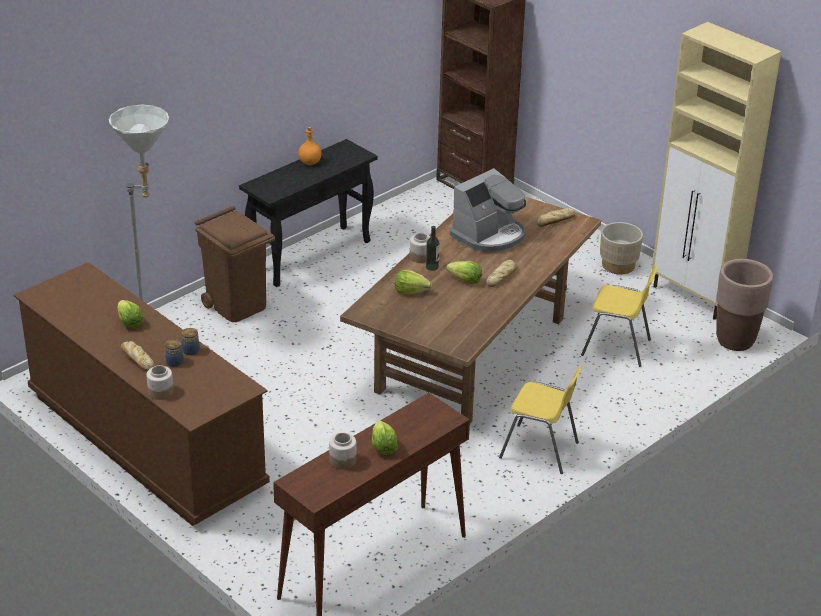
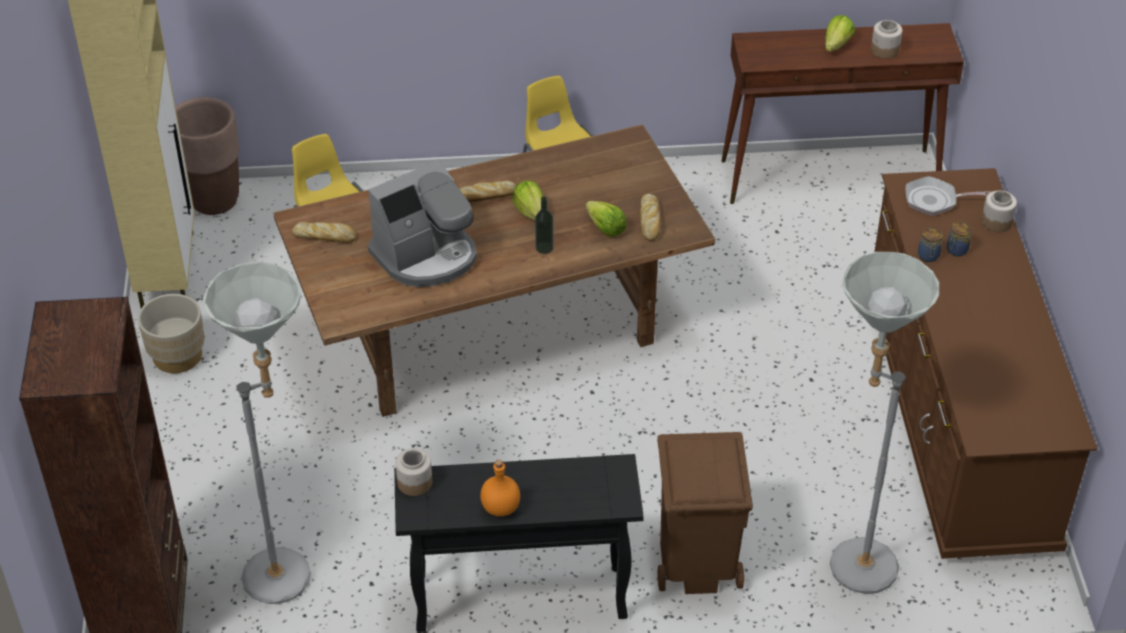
camera: 140 degrees left, 10 degrees up
lettuce [117,300,144,328] -> none
bread [121,341,155,371] -> bread moved to [640,194,661,241]
jar [410,233,430,263] -> jar moved to [396,448,432,496]
coffee machine [450,168,526,253] -> coffee machine turned 150 degrees clockwise [368,160,477,287]
none -> grey floor lamp [203,262,311,604]
none -> frying pan [905,176,993,216]

